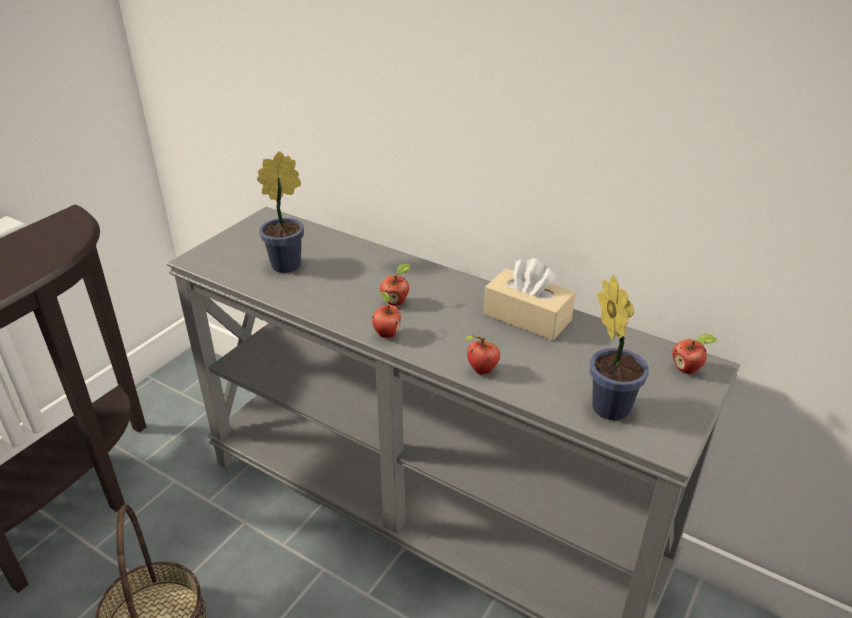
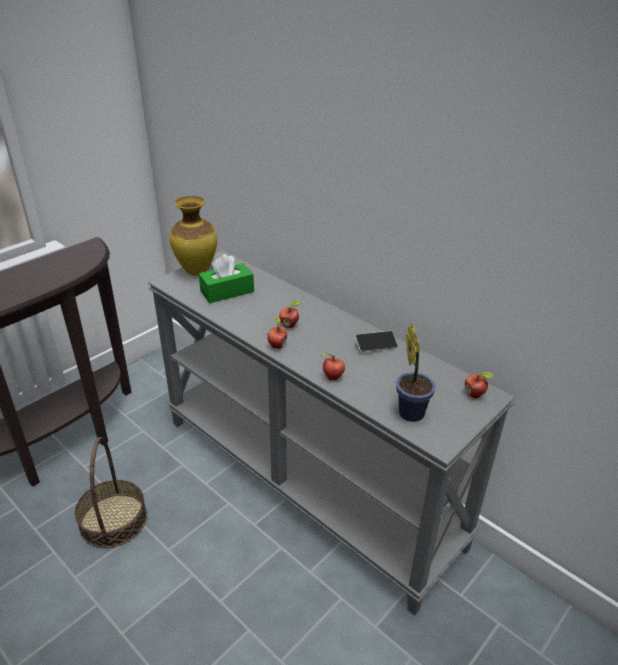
camera: 10 degrees right, 0 degrees up
potted plant [257,151,304,273] -> green tissue box [199,254,254,303]
beige tissue box [484,258,575,341] -> phone [355,331,398,352]
none -> vase [170,196,217,276]

